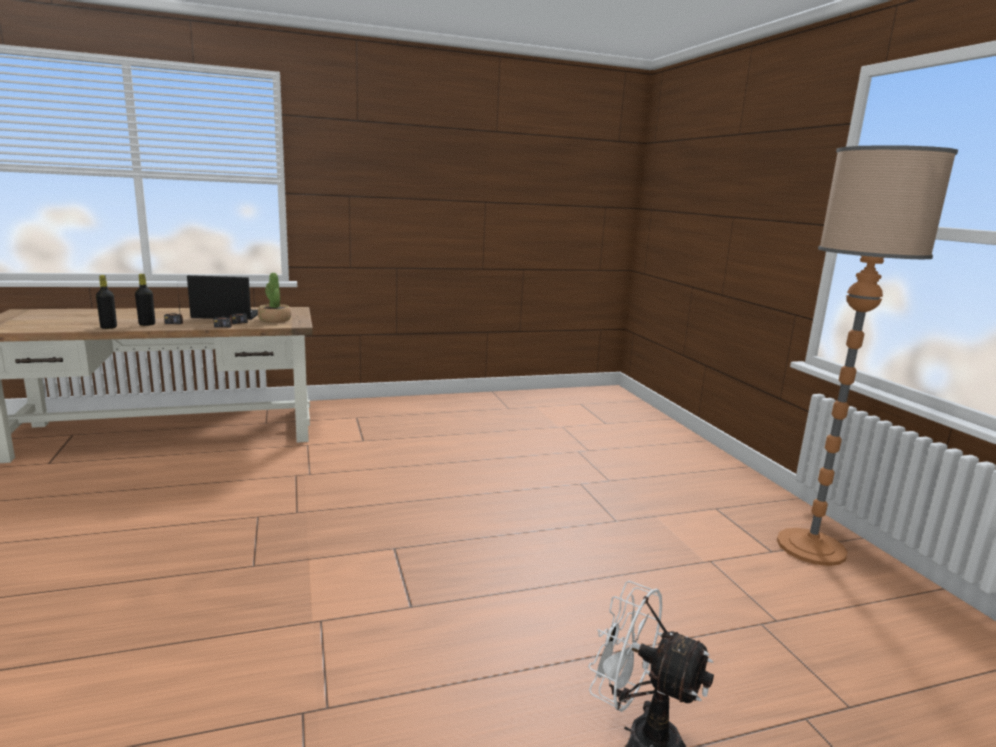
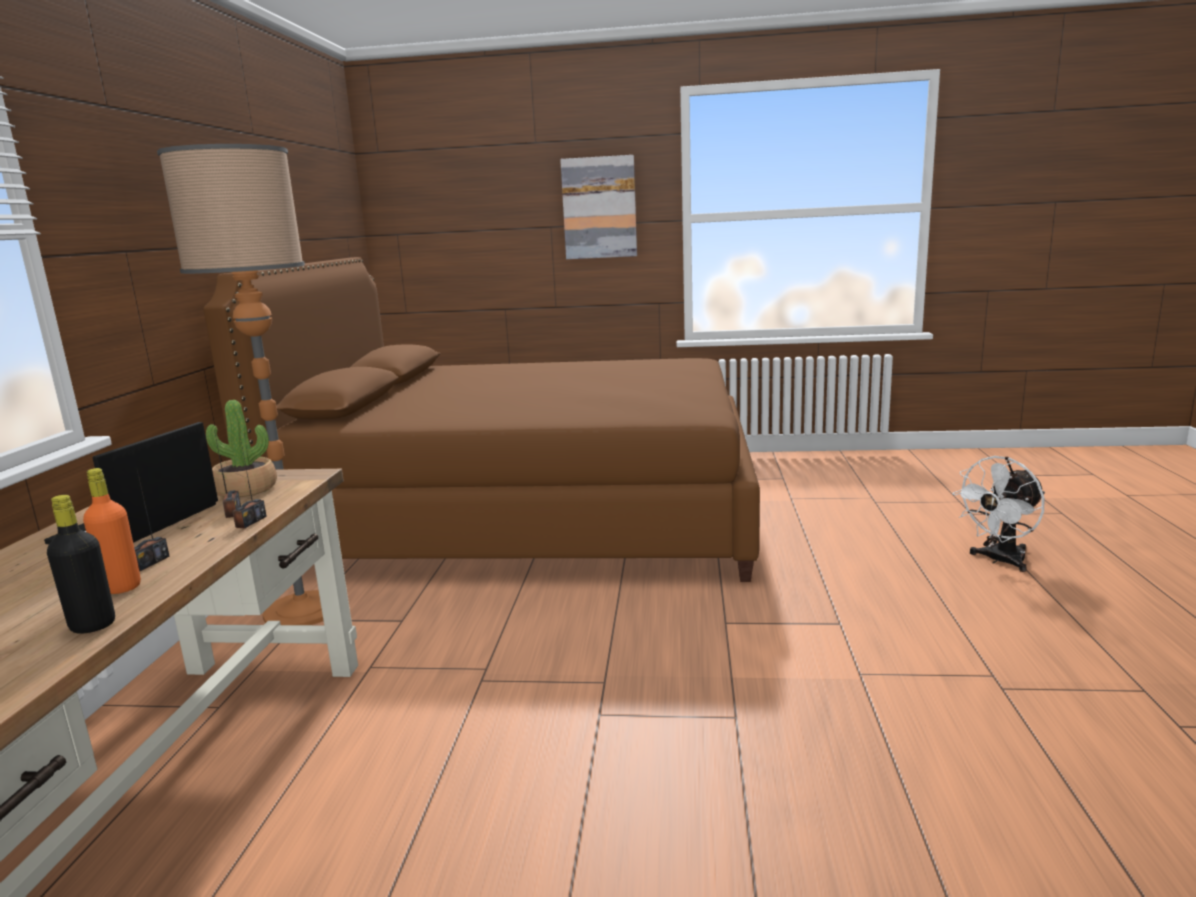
camera: 65 degrees left, 0 degrees up
black bottle [135,274,155,326] -> orange bottle [83,468,141,594]
floor lamp [777,145,958,566] -> floor lamp moved to [157,144,323,625]
none -> brown bed [203,257,760,582]
none -> picture [560,155,637,259]

